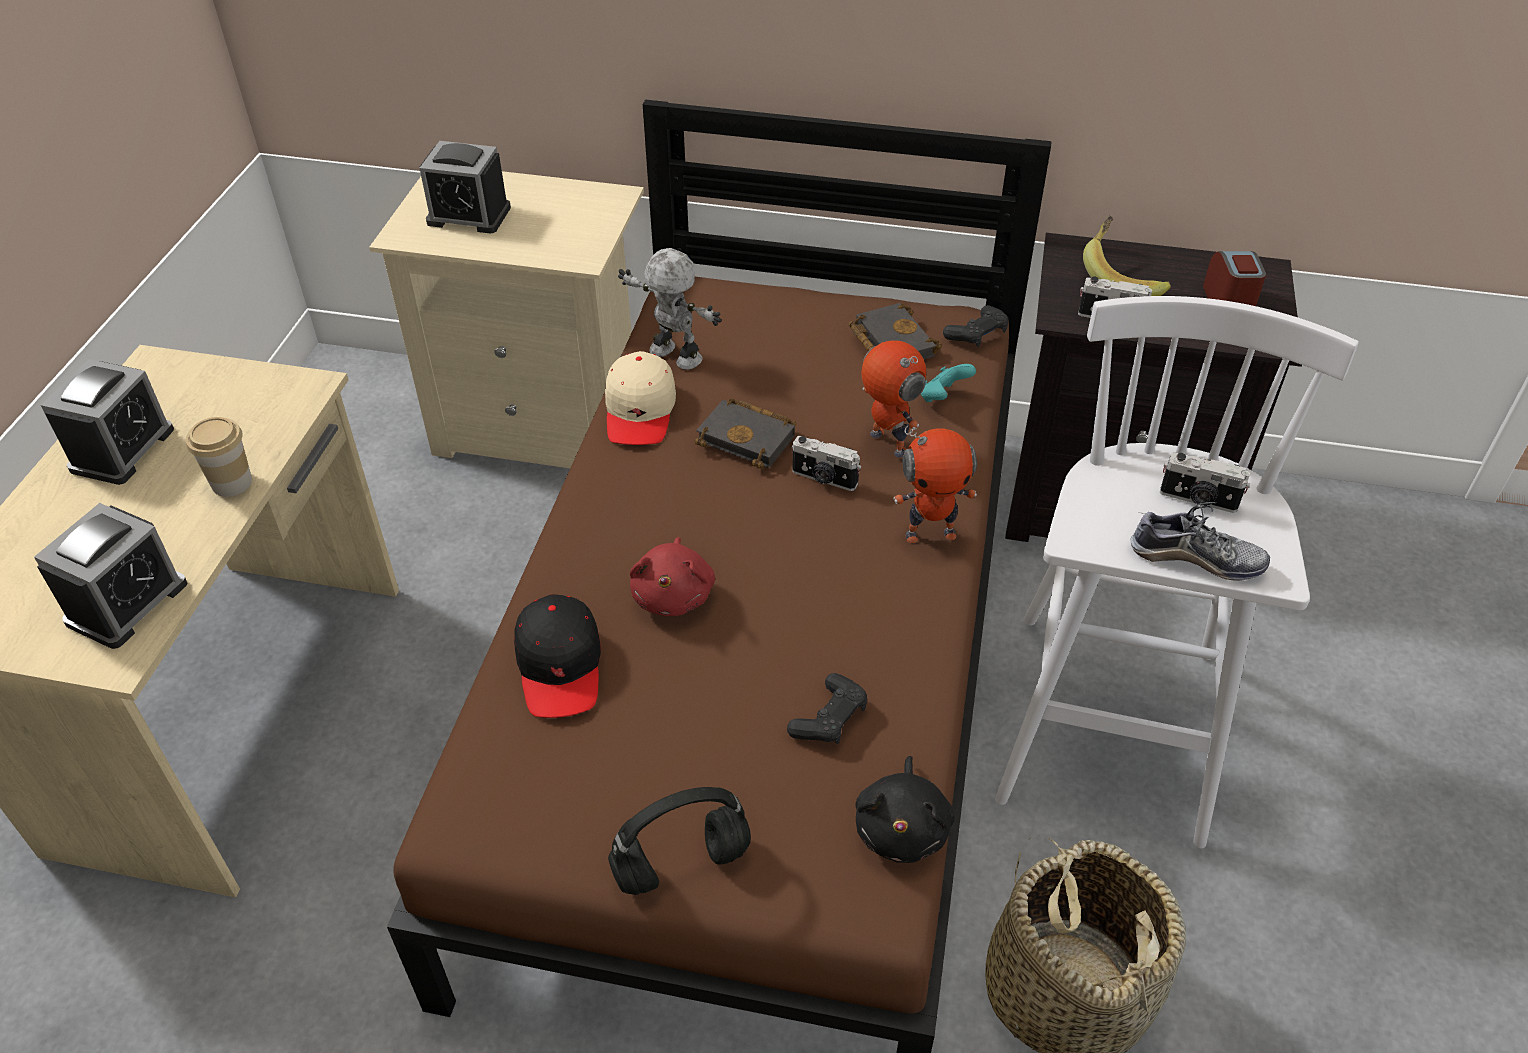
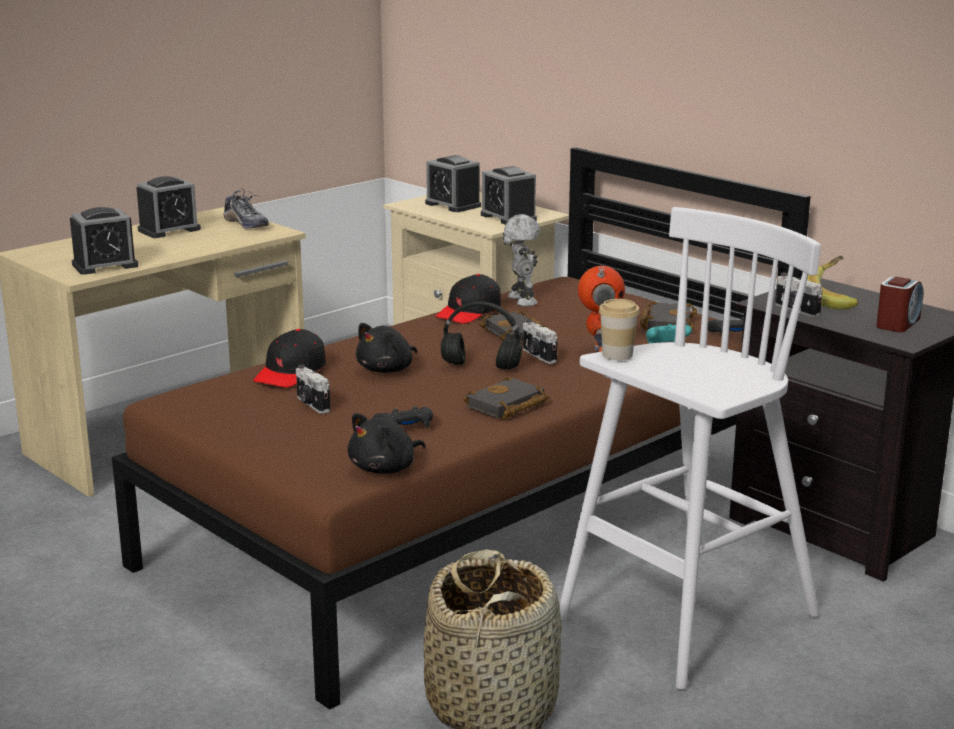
camera: 35 degrees right, 25 degrees down
cup [186,417,252,497] -> cup moved to [599,299,640,360]
beige cap [605,351,676,445] -> black cap [435,274,501,324]
black headphones [608,787,751,895] -> black headphones moved to [441,302,522,369]
red plush toy [630,537,715,616] -> black plush toy [356,323,417,373]
toy robot [893,426,977,543] -> none
shoe [1130,502,1270,581] -> shoe moved to [224,189,269,228]
camera [1160,452,1250,513] -> camera moved to [296,365,330,414]
none -> black book [463,376,549,419]
none -> alarm clock [481,166,537,225]

